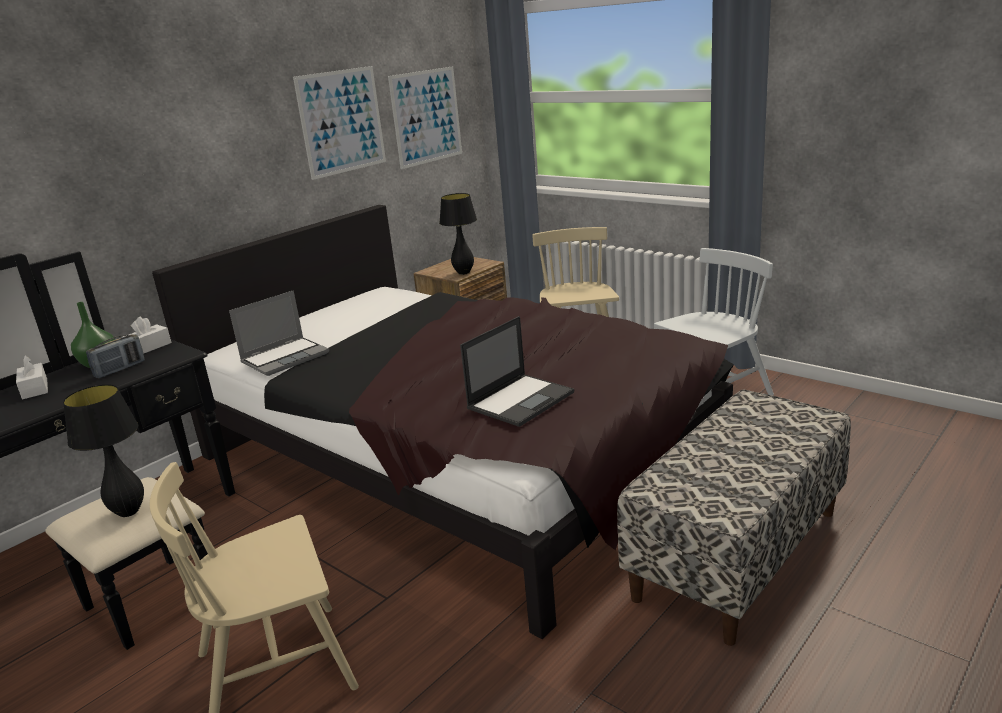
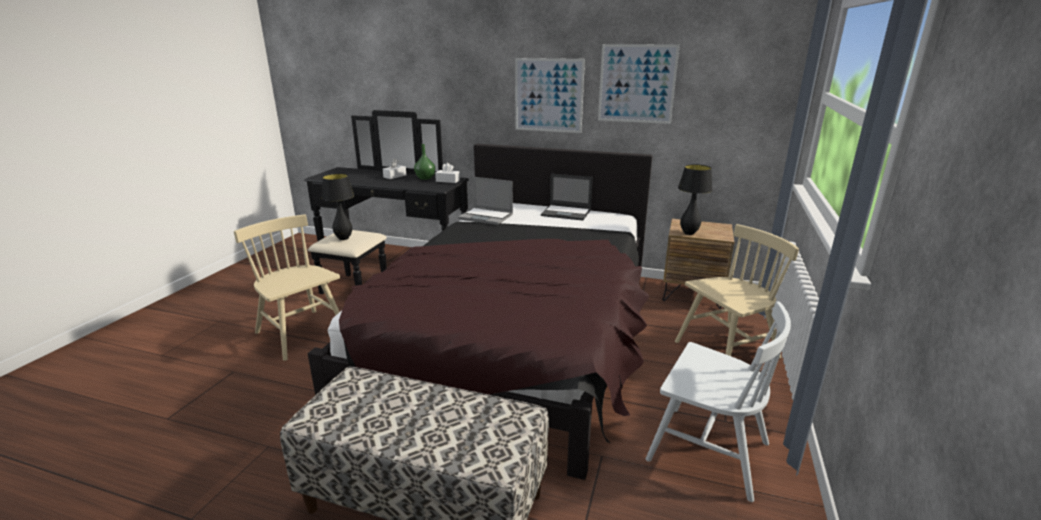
camera: 65 degrees right, 0 degrees up
radio [86,334,145,378] -> none
picture [388,67,462,169] -> picture moved to [515,58,585,133]
laptop [460,316,574,427] -> laptop moved to [541,173,593,221]

